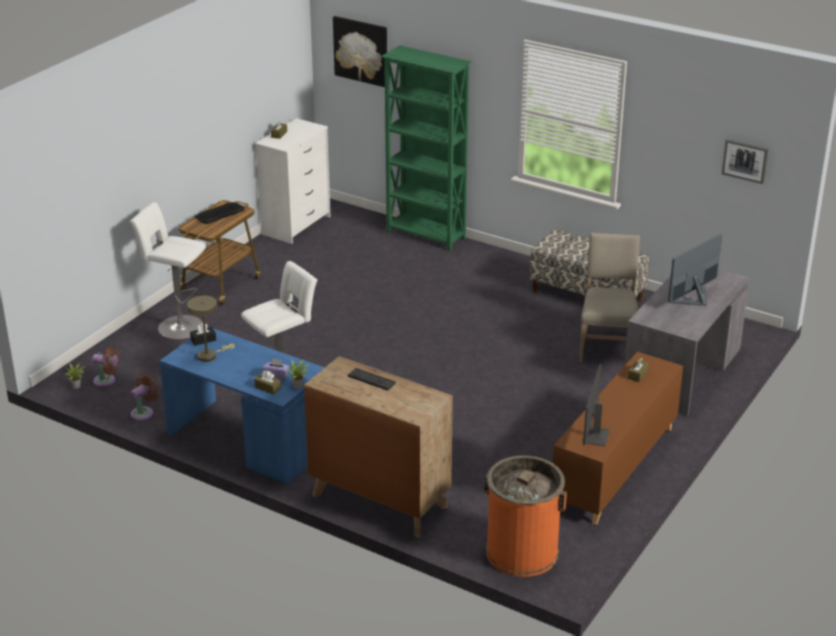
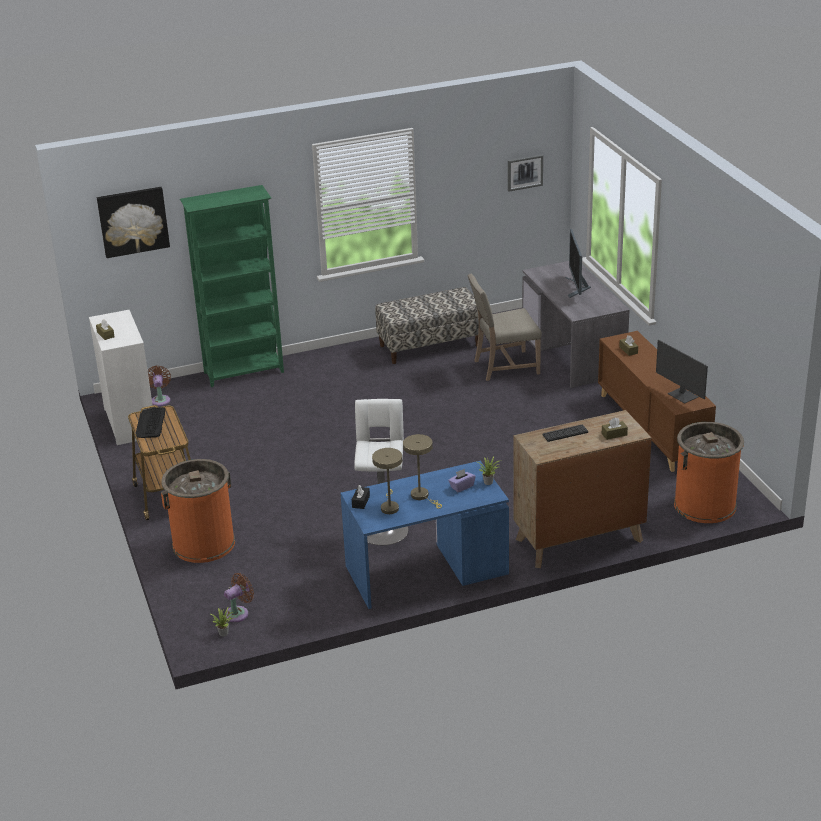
camera: 50 degrees left, 0 degrees up
white stool [130,202,206,339] -> orange trash can [161,459,235,563]
brown fan [130,374,159,421] -> brown fan moved to [148,366,171,406]
brown tissue box [254,370,281,395] -> brown tissue box moved to [602,417,628,440]
beige chair [579,233,640,362] -> beige chair turned 60 degrees counterclockwise [467,274,542,381]
none -> beige table lamp [403,434,442,509]

